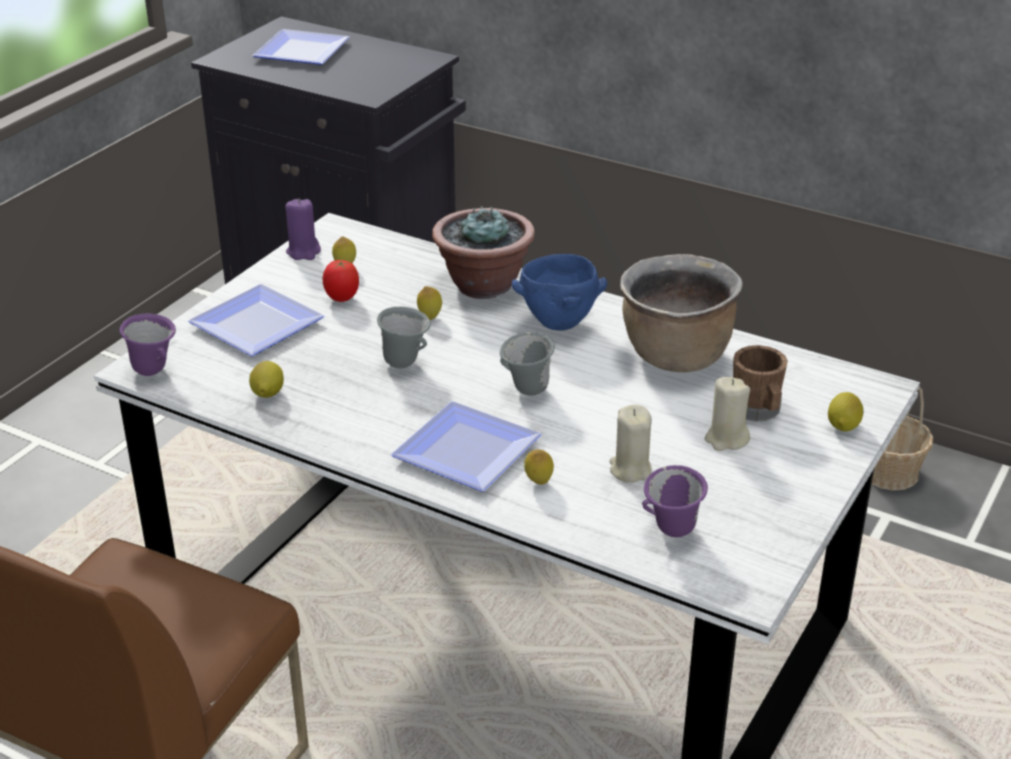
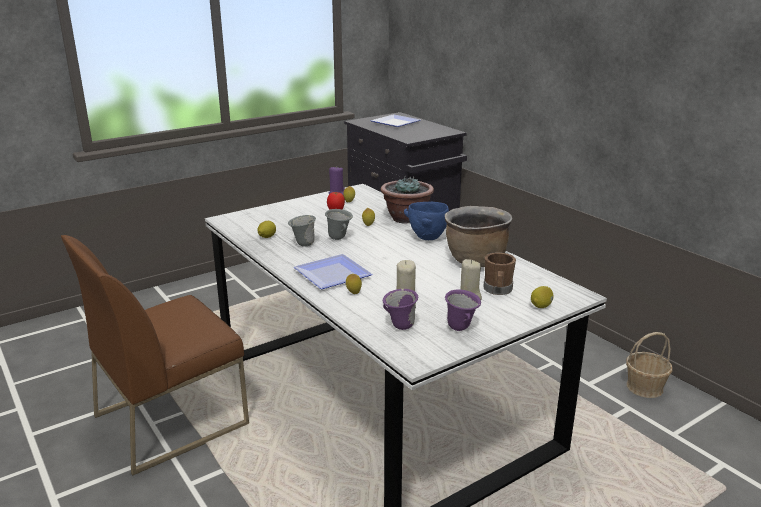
camera: 25 degrees right, 10 degrees down
purple mug [119,313,176,376] -> purple mug moved to [445,289,481,331]
plate [188,284,325,356] -> none
grey mug [500,332,555,396] -> grey mug moved to [288,215,316,247]

